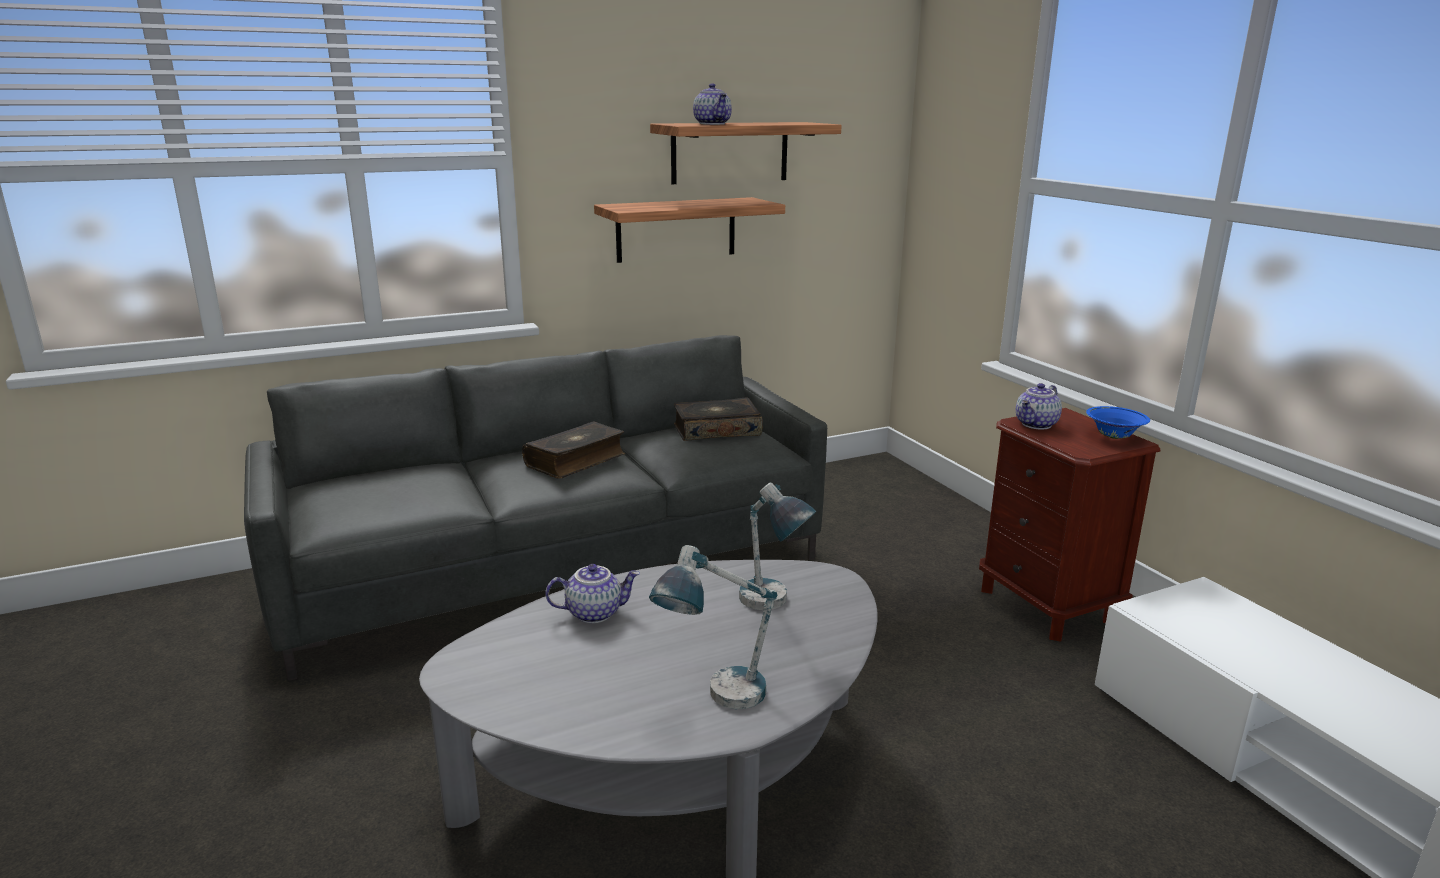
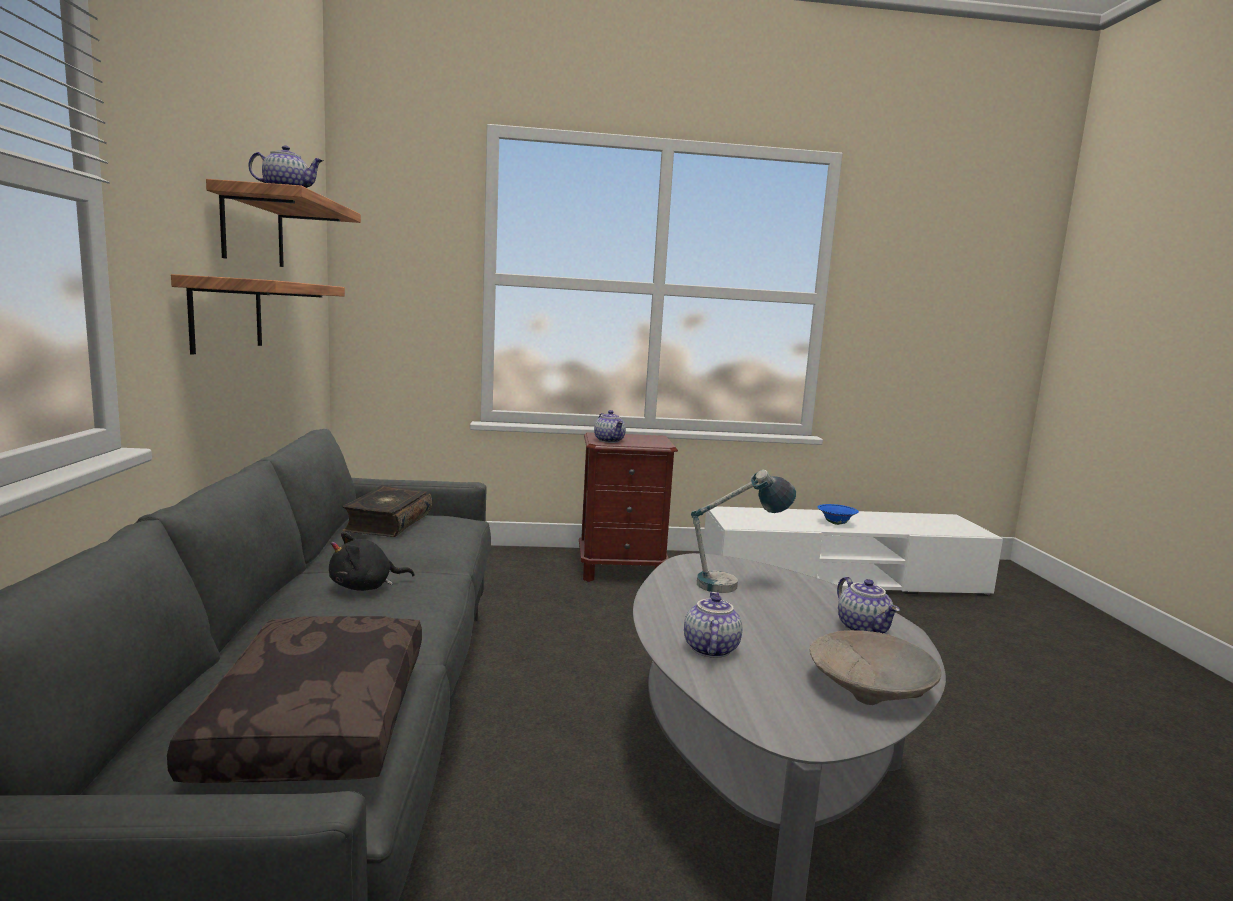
camera: 70 degrees left, 10 degrees down
book [522,421,625,479] -> black plush toy [329,532,415,591]
table lamp [649,545,778,709] -> teapot [837,577,900,633]
blue bowl [1086,406,1150,439] -> blue bowl moved to [818,504,859,525]
none -> brown pillow [167,616,422,783]
none -> beige bowl [809,630,941,705]

